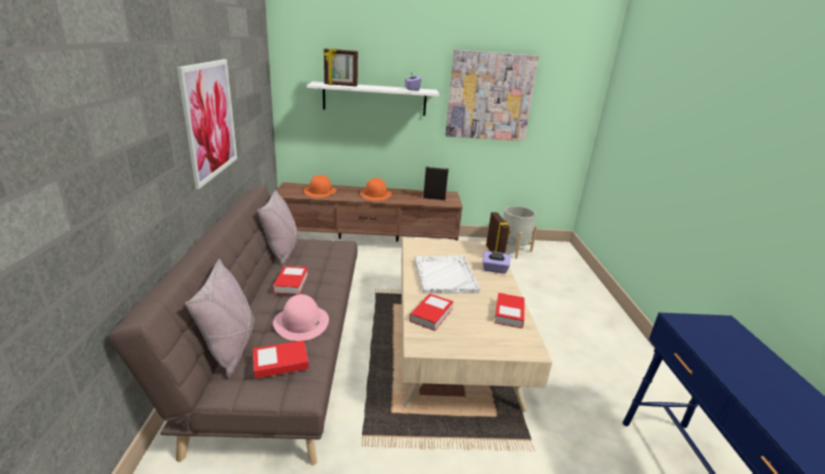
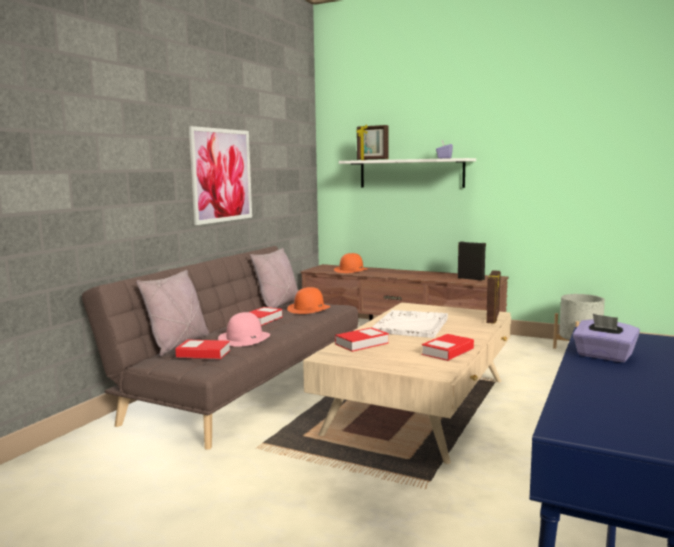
camera: 30 degrees right, 15 degrees down
orange hat [360,178,392,201] -> orange hat moved to [287,287,331,314]
picture [445,49,539,141] -> none
purple tissue box [483,251,510,274] -> purple tissue box moved to [573,314,640,363]

